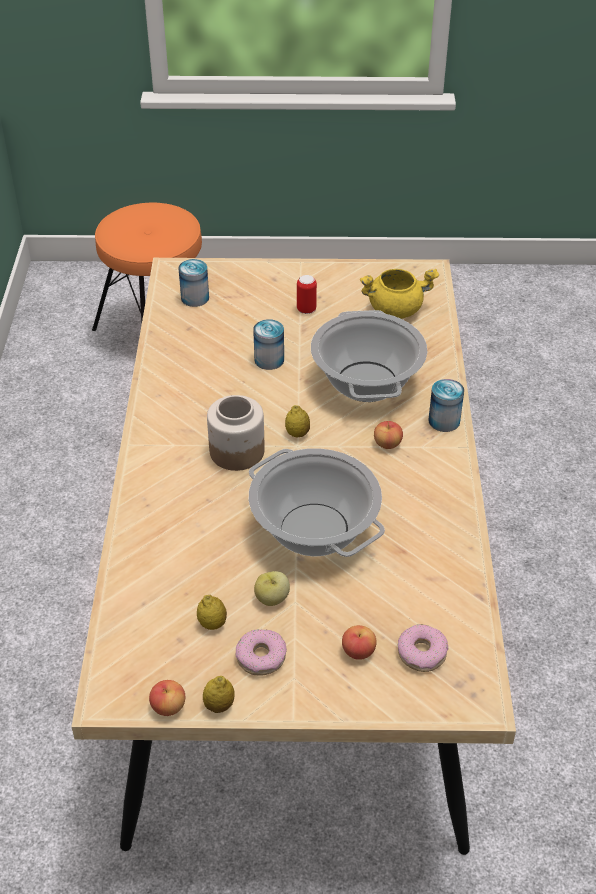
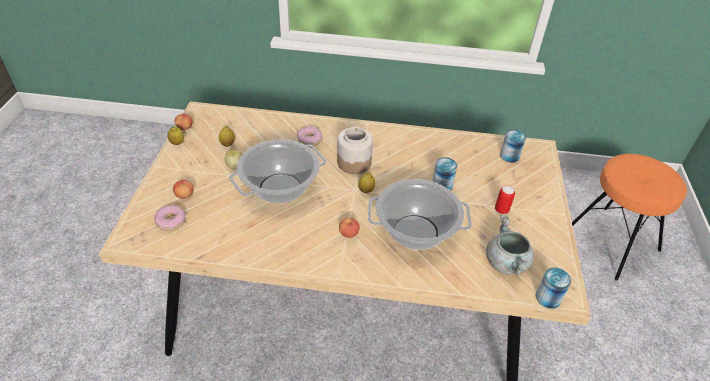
camera: 95 degrees right, 0 degrees up
donut [236,629,287,676] -> donut moved to [297,126,323,146]
yellow cooking pot [360,269,439,319] -> grey cooking pot [486,215,534,276]
can [428,379,464,432] -> can moved to [536,267,571,309]

